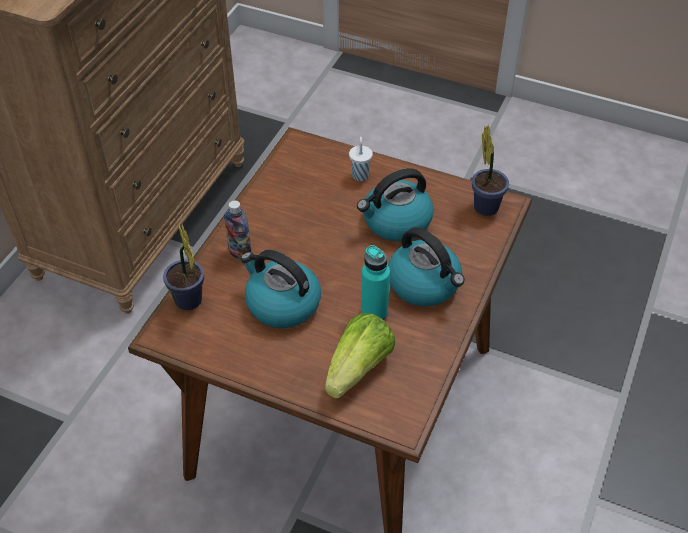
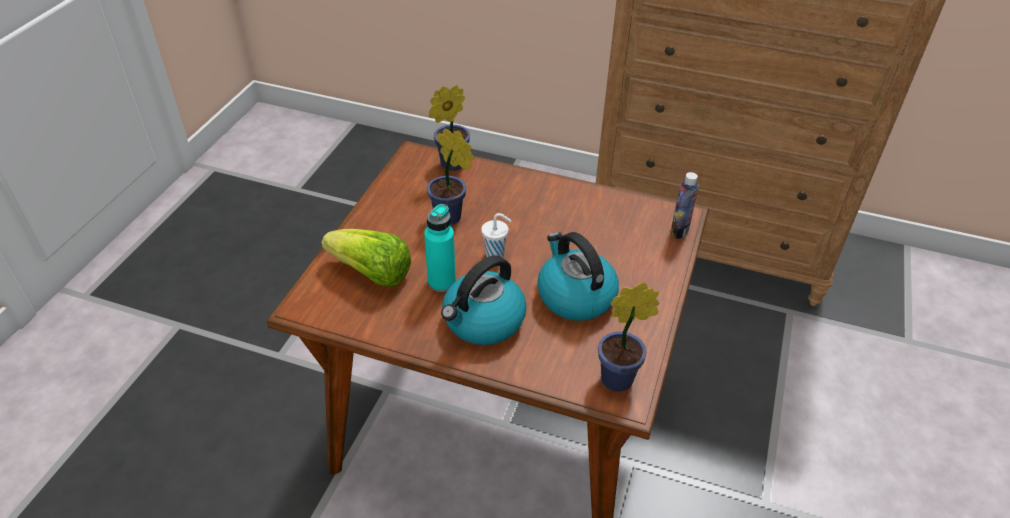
camera: 85 degrees right, 5 degrees down
bottle [224,200,251,260] -> bottle moved to [670,172,699,239]
kettle [241,250,321,328] -> potted plant [427,128,474,225]
white cup [349,137,373,181] -> white cup moved to [481,213,512,258]

